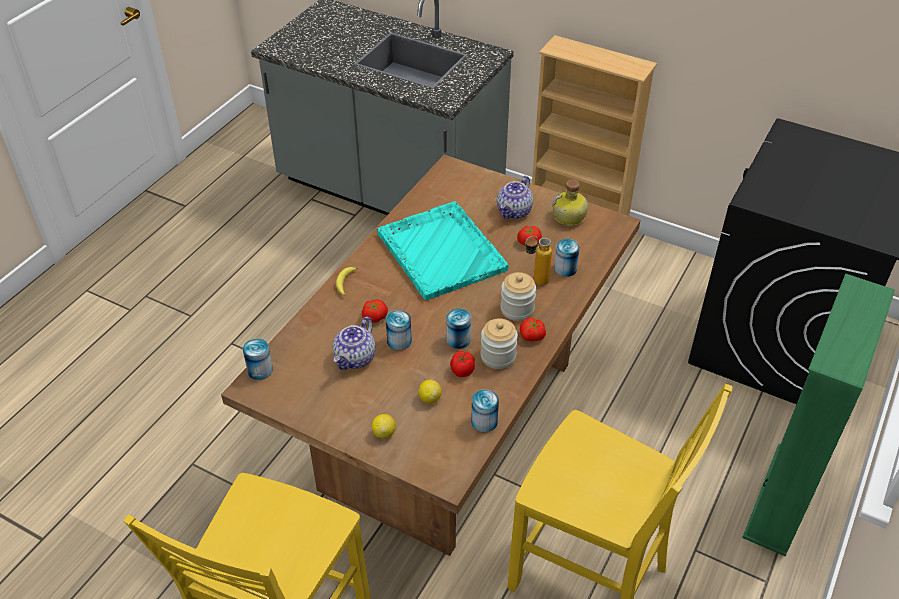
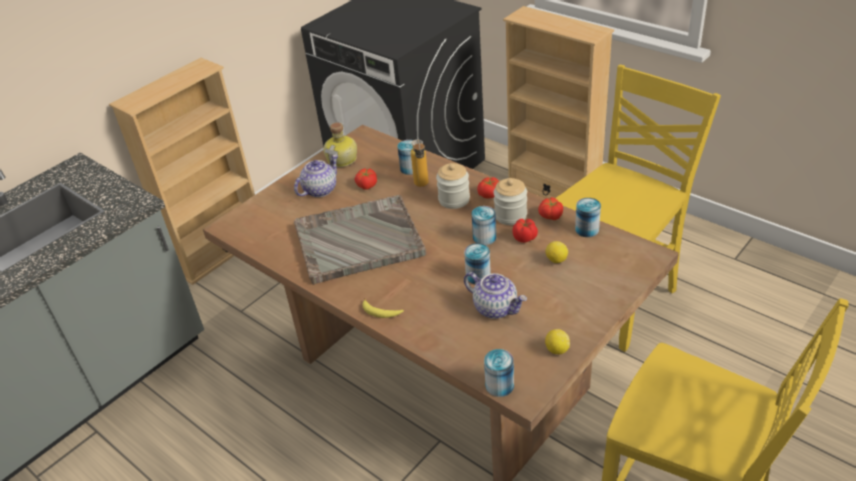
camera: 75 degrees left, 5 degrees down
tomato [362,299,388,323] -> tomato moved to [538,197,563,220]
lemon [372,414,396,439] -> lemon moved to [545,329,570,354]
turquoise tray [377,201,509,300] -> grey tray [294,195,426,285]
teapot [497,176,533,219] -> teapot turned 90 degrees counterclockwise [294,155,339,197]
green bookcase [742,273,895,556] -> beige bookcase [503,6,614,199]

